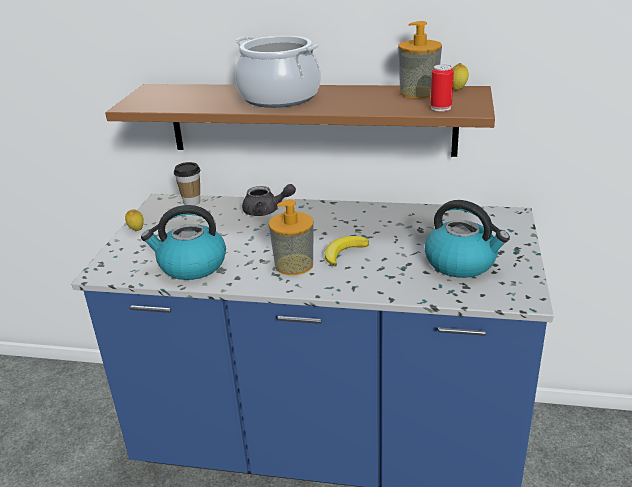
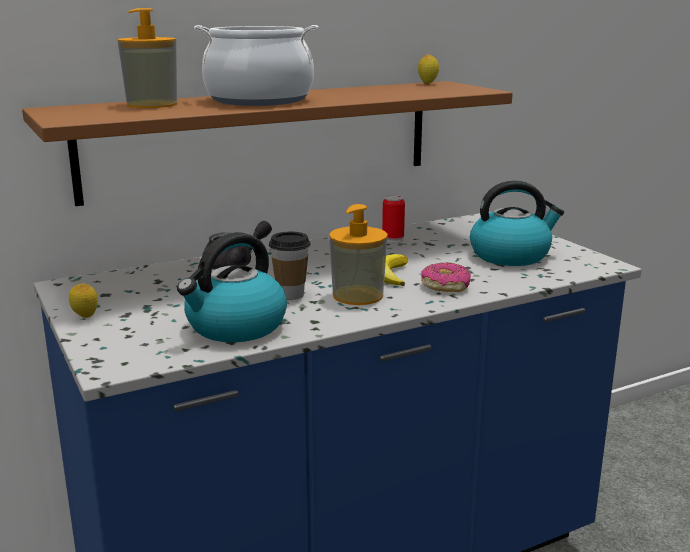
camera: 40 degrees left, 10 degrees down
cup [174,162,201,206] -> cup moved to [269,232,311,300]
soap dispenser [398,21,442,98] -> soap dispenser moved to [118,8,177,108]
can [431,64,454,111] -> can moved to [382,195,405,242]
none -> donut [421,263,471,292]

